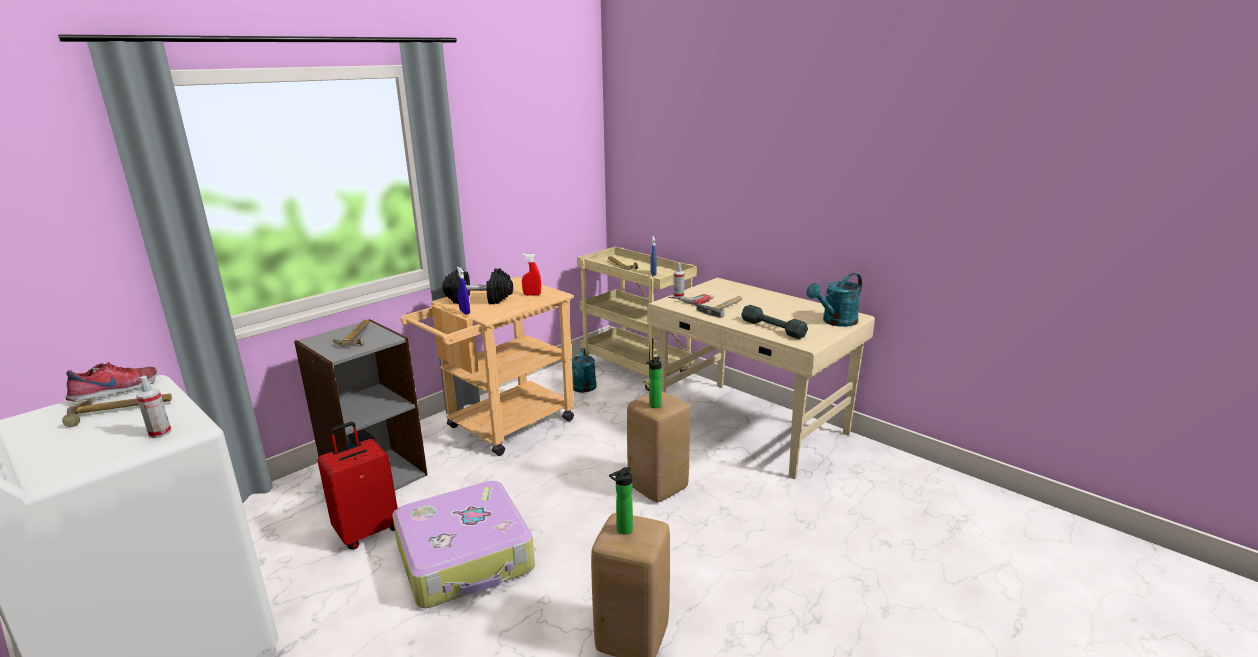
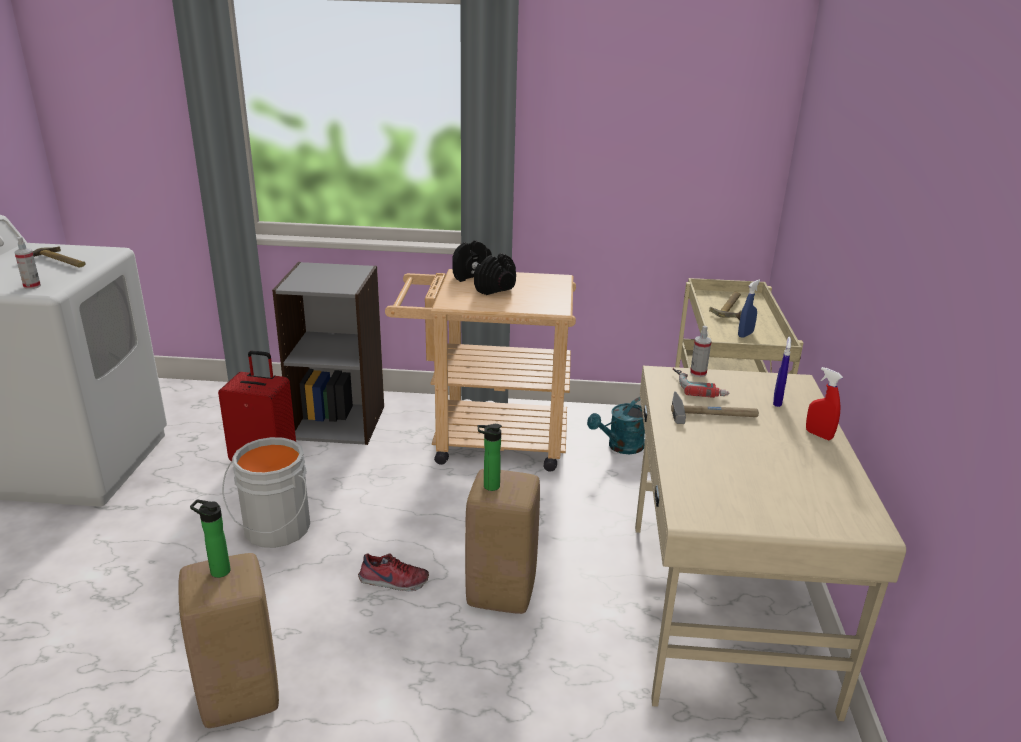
camera: 50 degrees right, 5 degrees up
shoe [66,362,157,402] -> shoe moved to [358,553,429,591]
hammer [333,320,370,347] -> none
suitcase [392,481,535,608] -> grey bucket [222,437,310,548]
blue spray bottle [457,267,470,315] -> blue spray bottle moved to [773,337,791,407]
red spray bottle [522,253,541,296] -> red spray bottle moved to [806,367,843,440]
grey dumbbell [741,305,808,339] -> none
turquoise watering can [806,273,862,327] -> none

